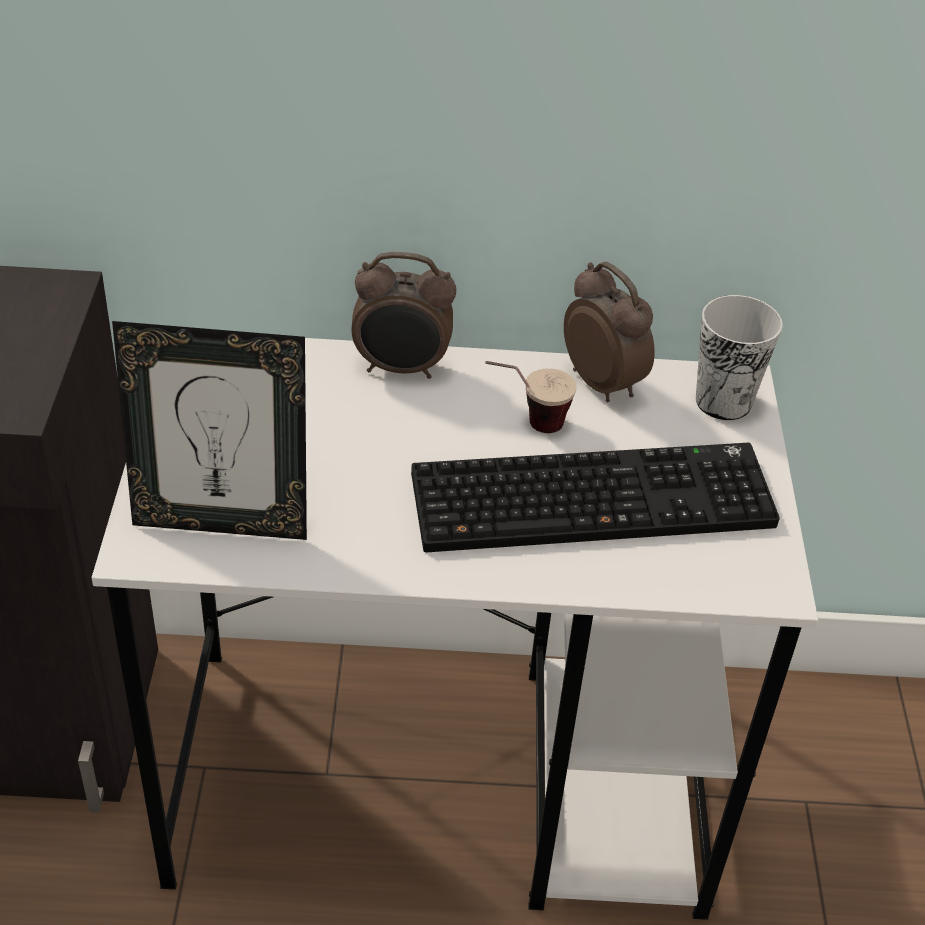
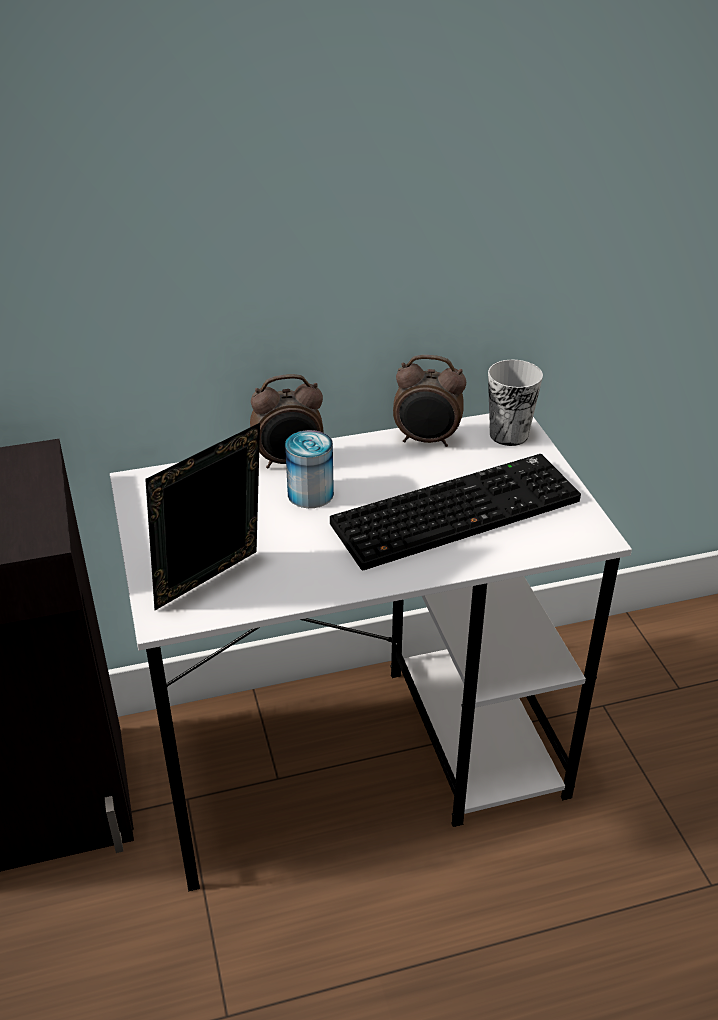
camera: 15 degrees left, 5 degrees down
picture frame [112,321,307,540] -> picture frame turned 150 degrees clockwise [145,423,260,610]
cup [485,361,577,433] -> none
alarm clock [564,262,655,403] -> alarm clock turned 150 degrees clockwise [393,355,466,447]
none -> can [285,430,334,508]

